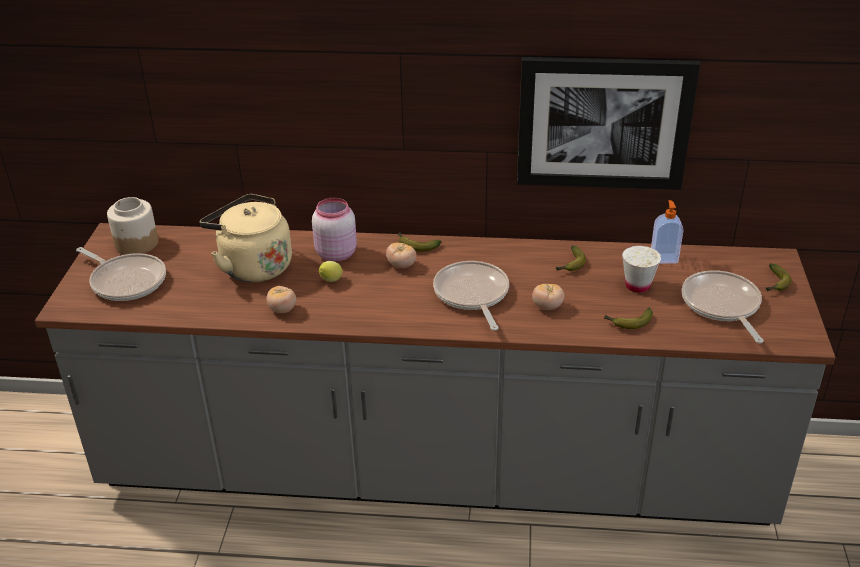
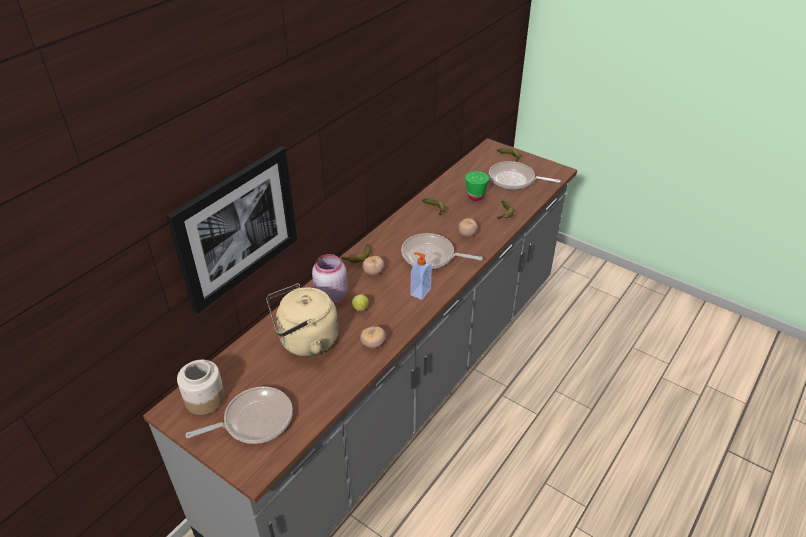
camera: 60 degrees left, 5 degrees up
picture [517,57,700,190] -> picture moved to [166,146,297,314]
white cup [622,246,661,293] -> green cup [465,171,489,201]
soap dispenser [651,200,683,264] -> soap dispenser moved to [411,252,432,300]

